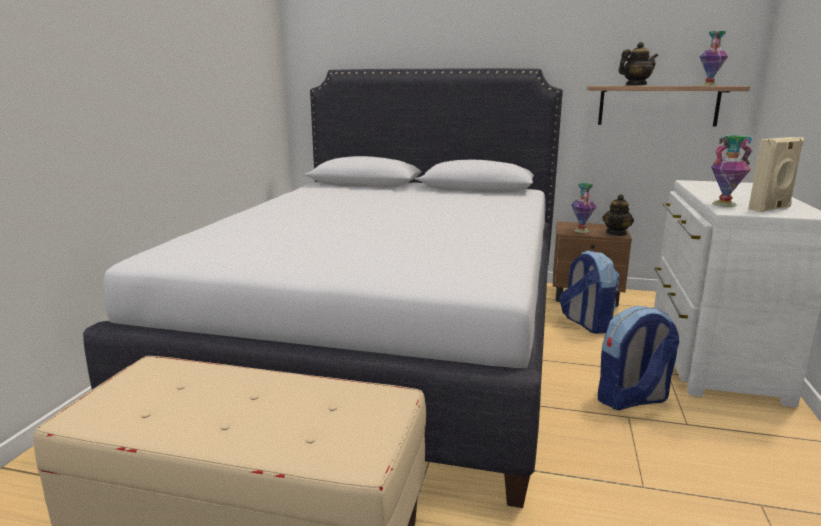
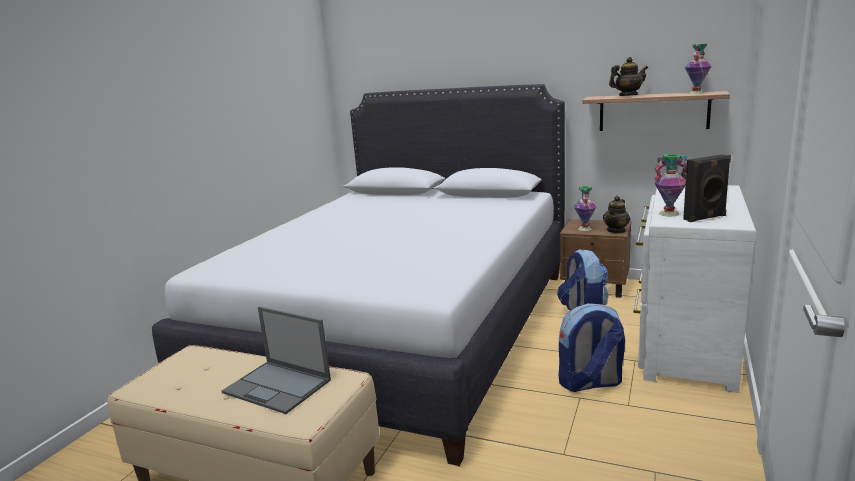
camera: 10 degrees right, 0 degrees up
beige speaker [748,137,804,212] -> black speaker [683,154,731,222]
none -> laptop [222,306,331,414]

